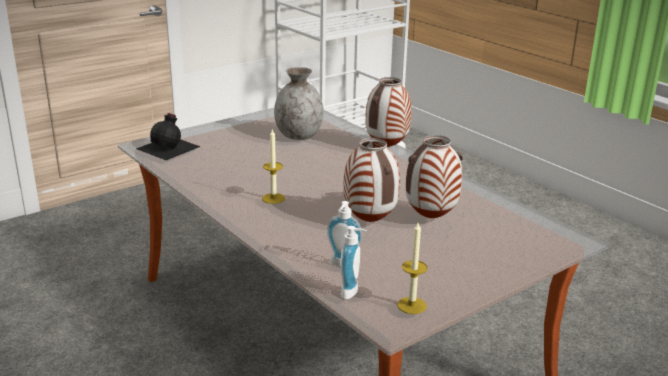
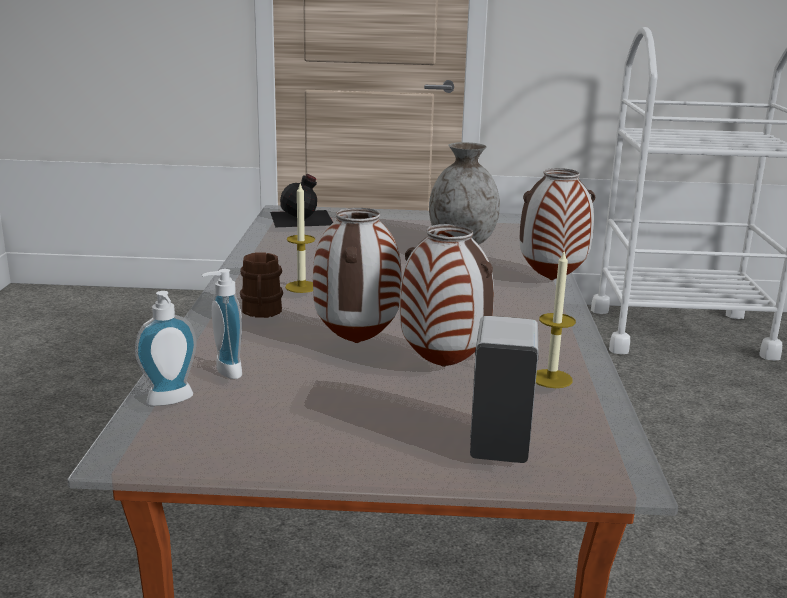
camera: 40 degrees right, 5 degrees down
candle [397,223,428,314] -> candle moved to [536,252,576,388]
none -> brown mug [240,253,283,318]
none -> white soap dispenser [470,316,539,463]

